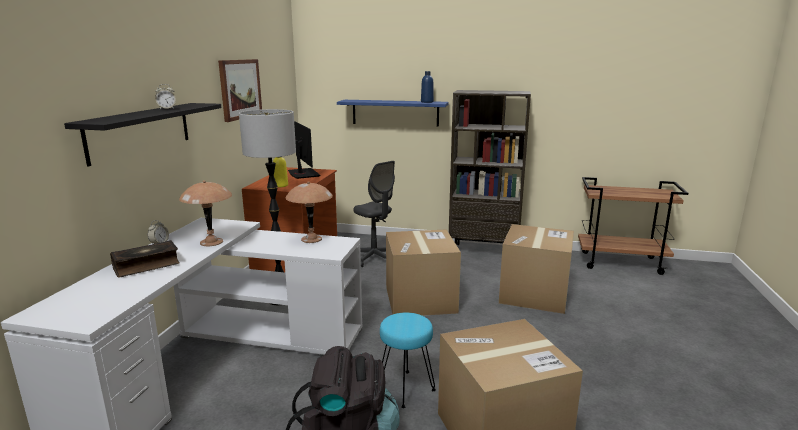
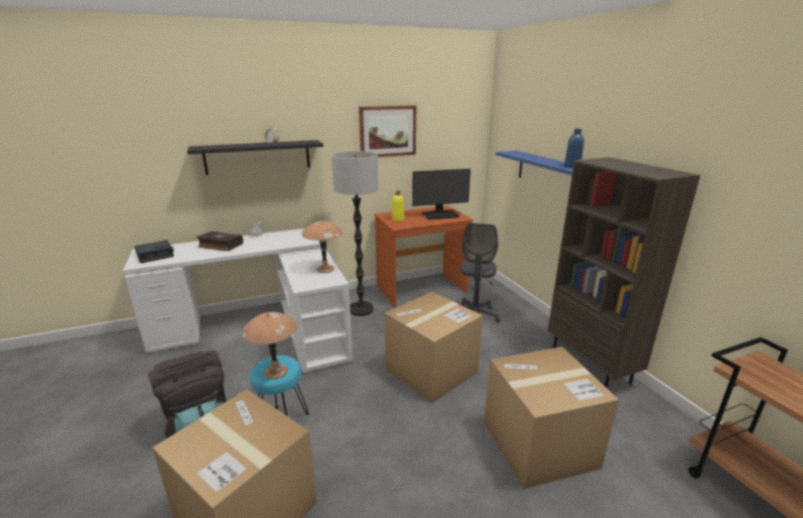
camera: 55 degrees right, 5 degrees up
brown table lamp [179,180,232,246] -> brown table lamp moved to [242,312,297,379]
monitor [288,121,320,179] -> monitor turned 45 degrees clockwise [412,169,471,220]
none -> alarm clock [134,240,174,263]

